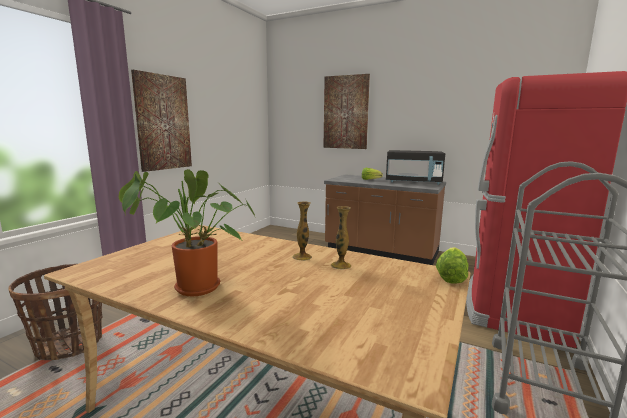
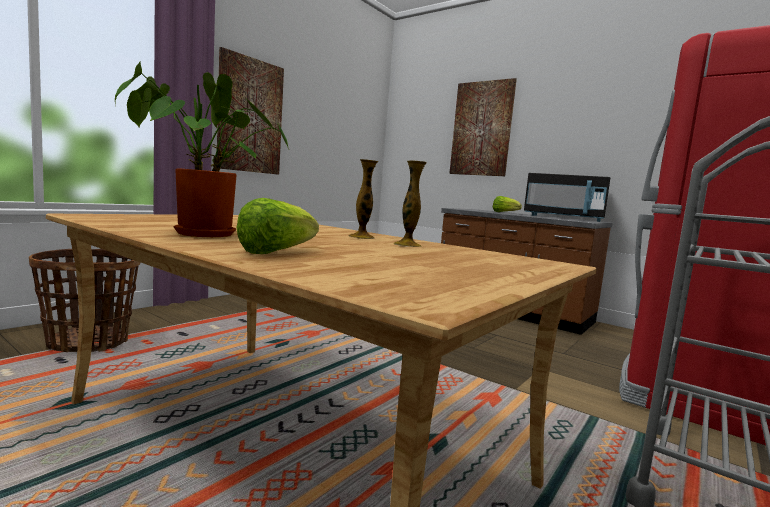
camera: 10 degrees right, 5 degrees down
lettuce [436,247,469,284] -> lettuce moved to [237,198,319,254]

